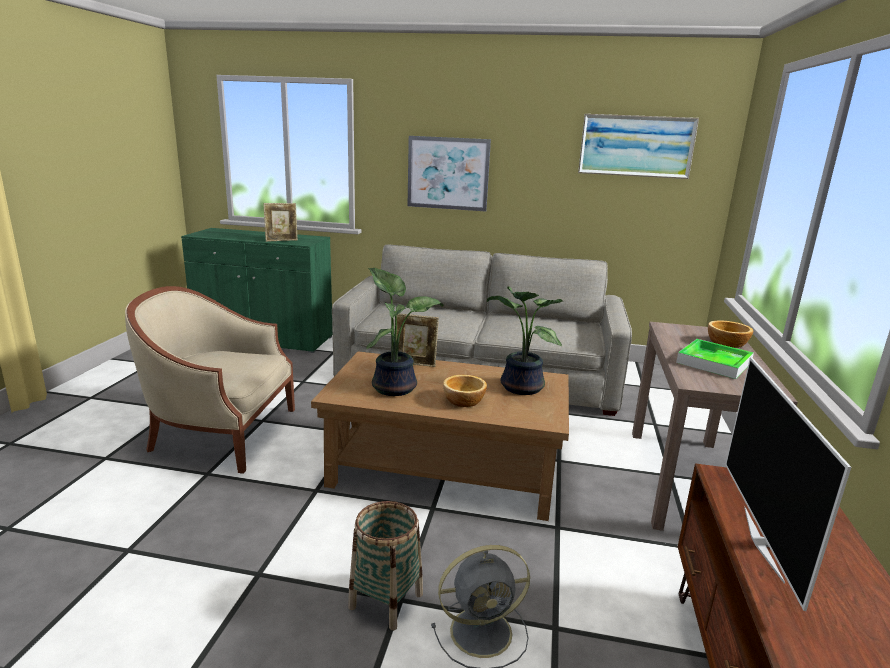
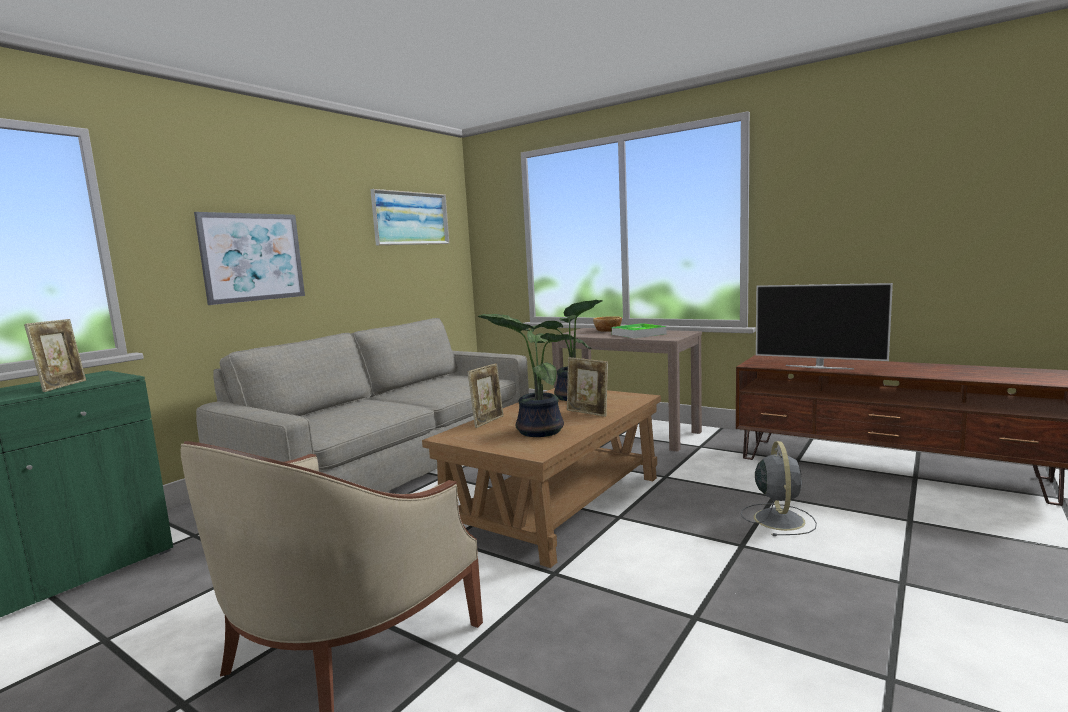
camera: 65 degrees left, 10 degrees down
basket [348,501,423,630] -> none
bowl [443,375,487,407] -> picture frame [567,357,608,417]

